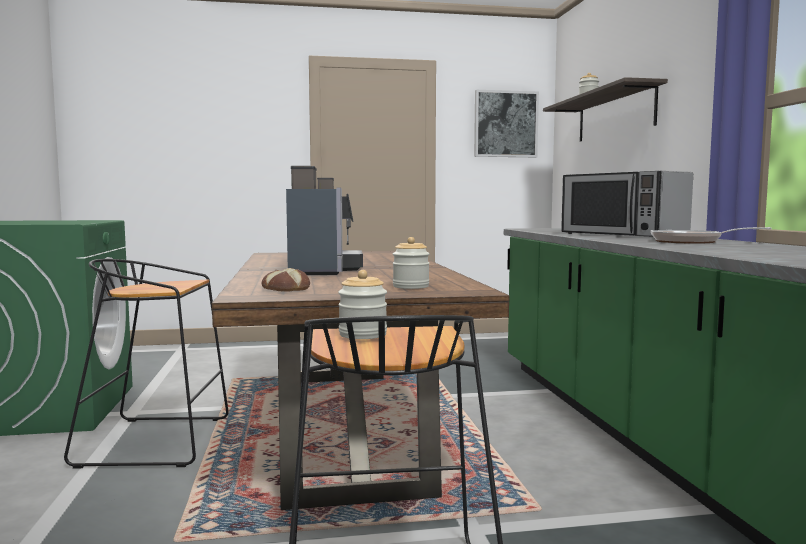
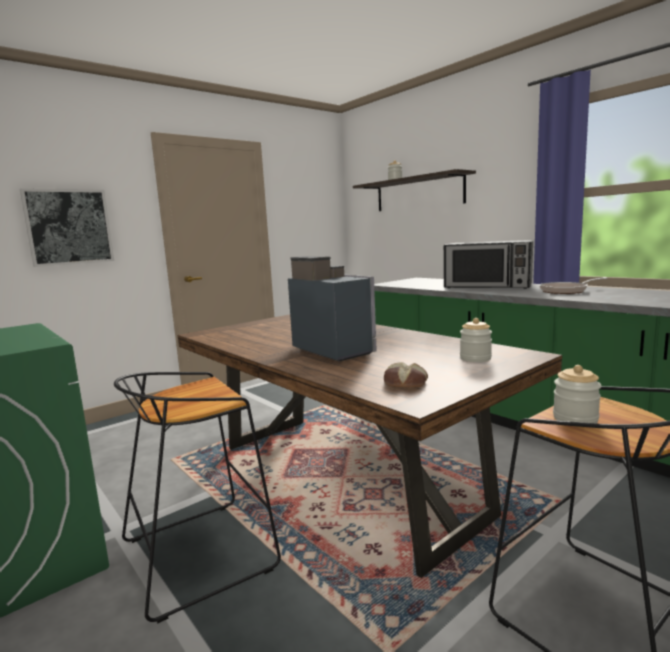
camera: 30 degrees left, 5 degrees up
picture [474,90,539,157] -> picture moved to [20,188,114,267]

